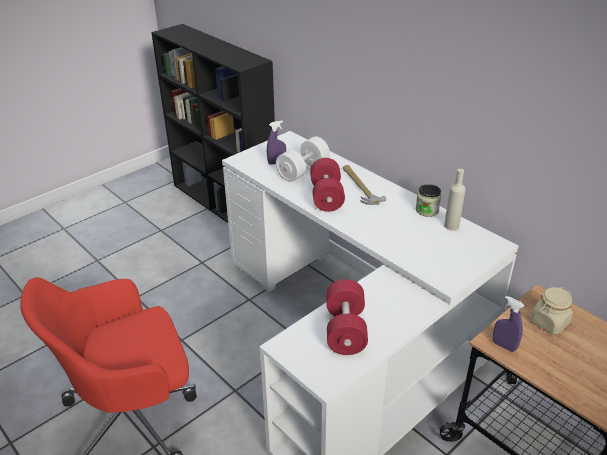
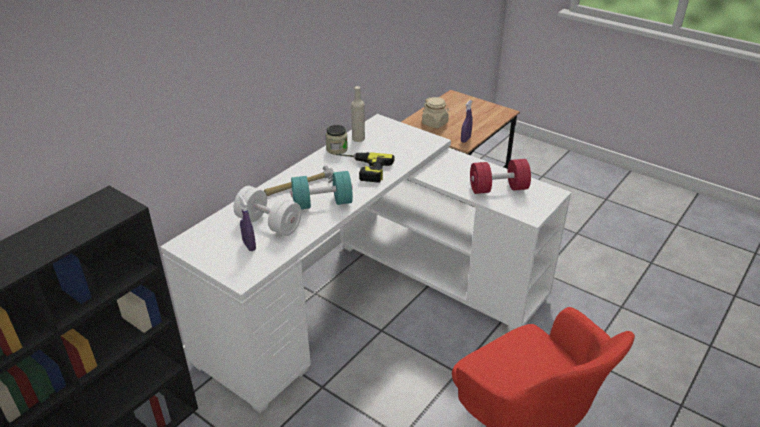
camera: 100 degrees left, 0 degrees up
red dumbbell [310,158,345,212] -> turquoise dumbbell [291,171,353,209]
none -> power drill [336,152,394,182]

